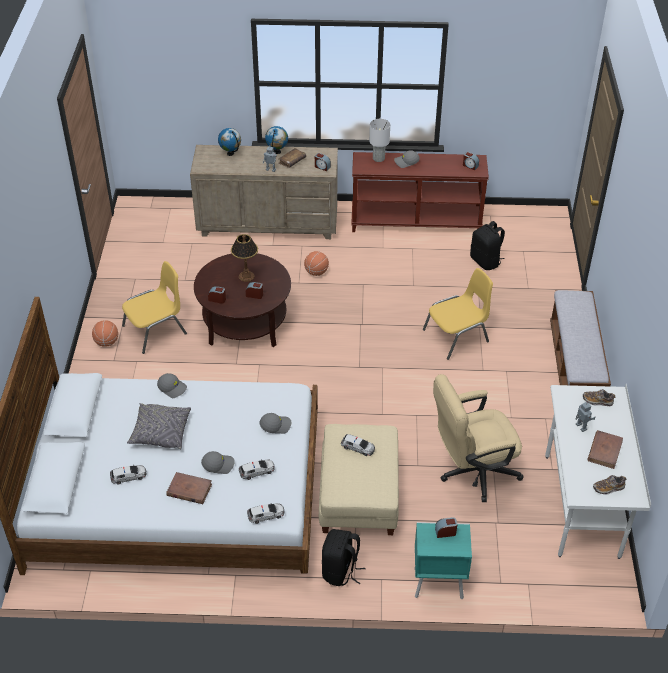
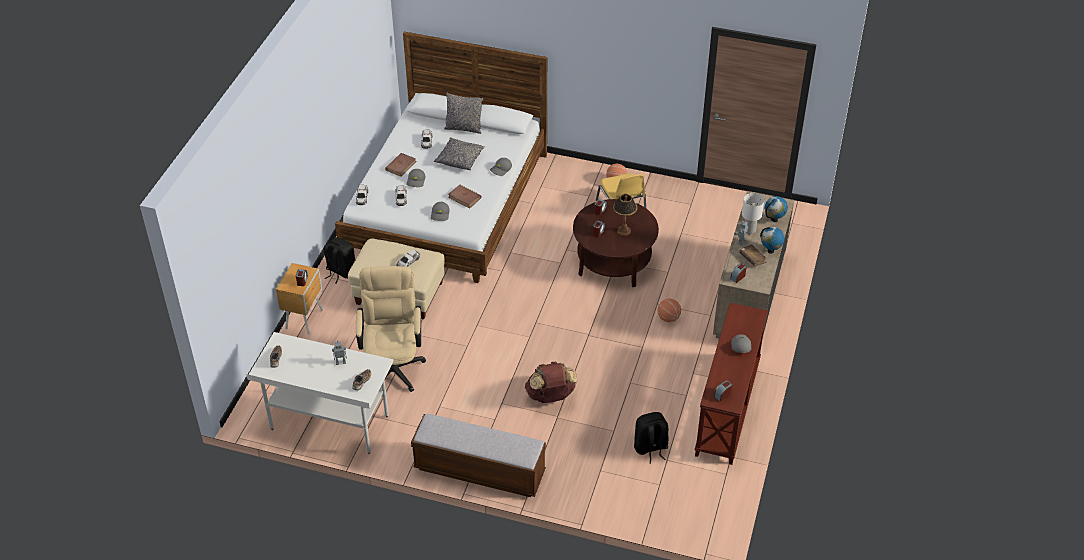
camera: 105 degrees right, 0 degrees up
white table lamp [369,119,390,162] -> white table lamp moved to [742,193,764,234]
turquoise nightstand [414,522,472,599] -> brown nightstand [276,263,323,334]
yellow chair [423,268,493,360] -> brown backpack [525,362,577,403]
brown book [588,430,623,469] -> brown book moved to [448,185,482,209]
none -> grey pillow [444,93,483,134]

